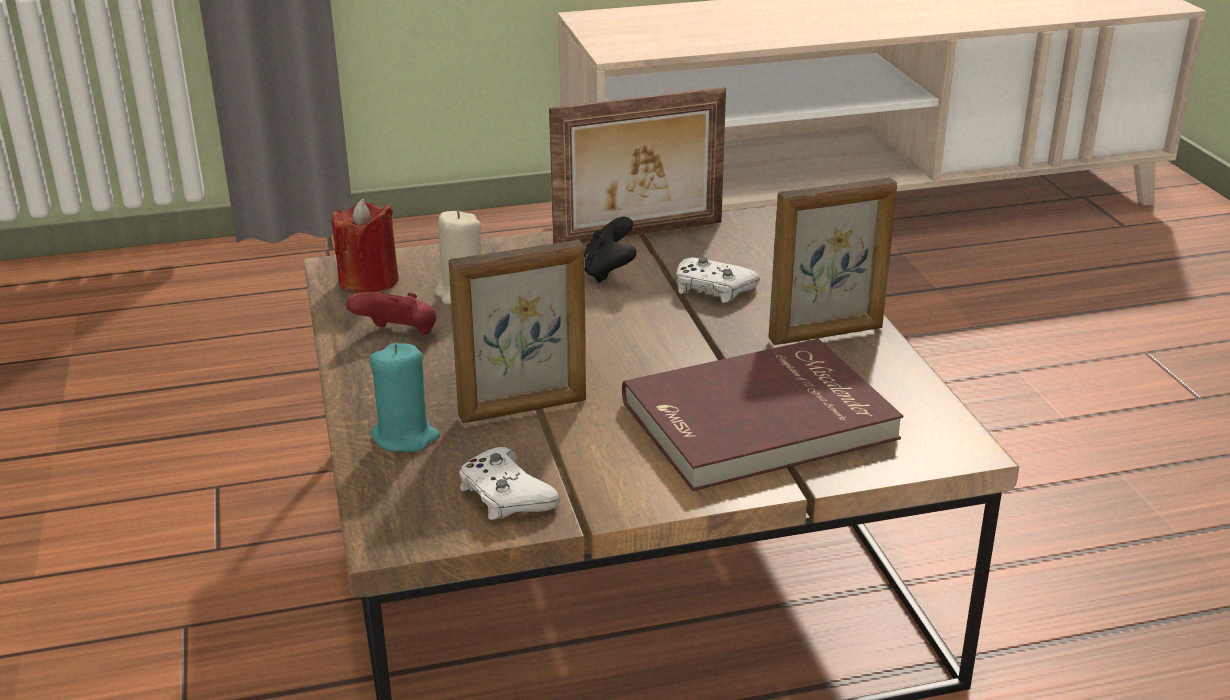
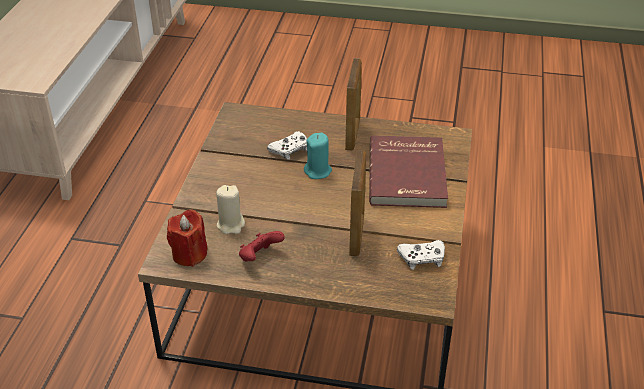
camera: 65 degrees left, 10 degrees up
turquoise candle [369,343,440,452] -> turquoise candle moved to [304,133,332,179]
picture frame [549,87,726,244] -> none
black game controller [584,217,637,283] -> none

